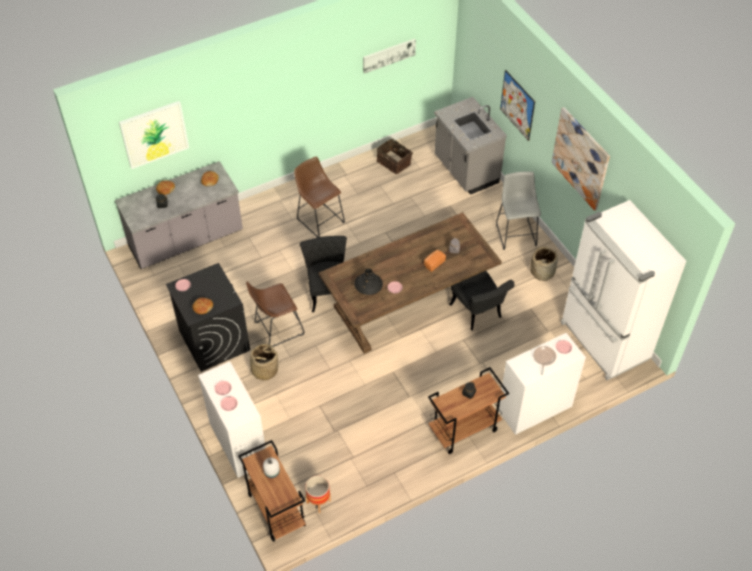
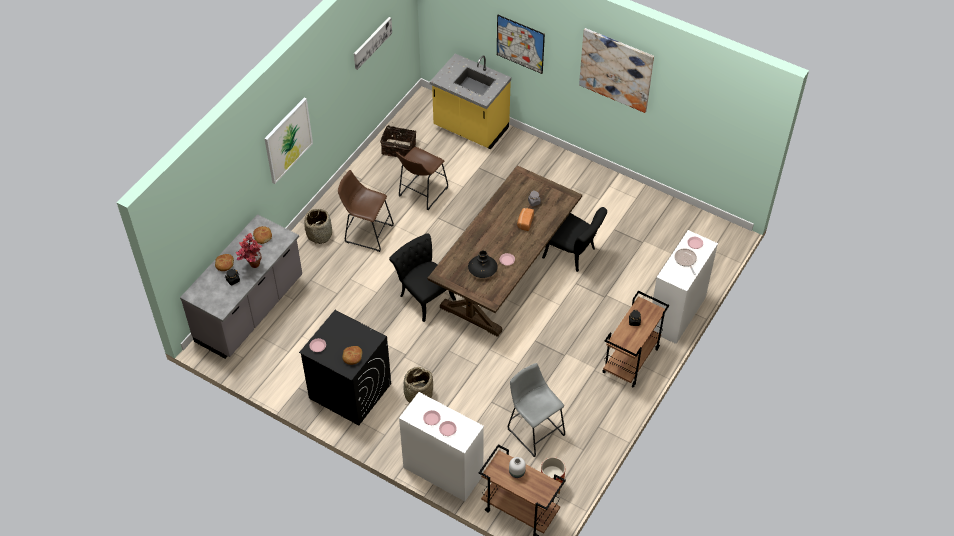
camera: 30 degrees left, 0 degrees up
picture [119,101,189,169] -> picture moved to [264,98,313,184]
brown stool [246,282,305,347] -> brown stool moved to [396,147,448,210]
grey counter [434,97,507,195] -> yellow counter [430,54,511,149]
grey stool [496,172,541,250] -> grey stool moved to [508,363,565,457]
basket [530,247,558,281] -> basket moved to [304,209,332,244]
white fridge [561,200,686,381] -> none
none -> potted plant [236,233,262,268]

